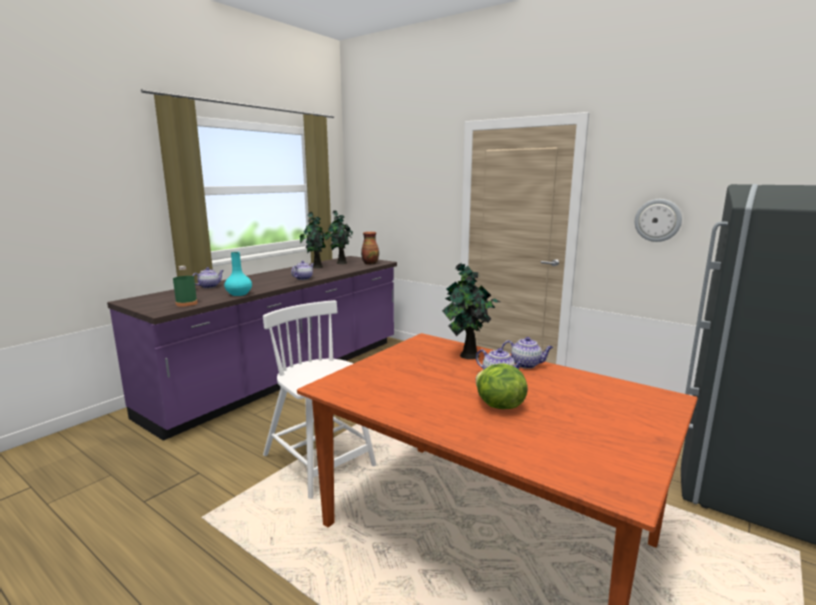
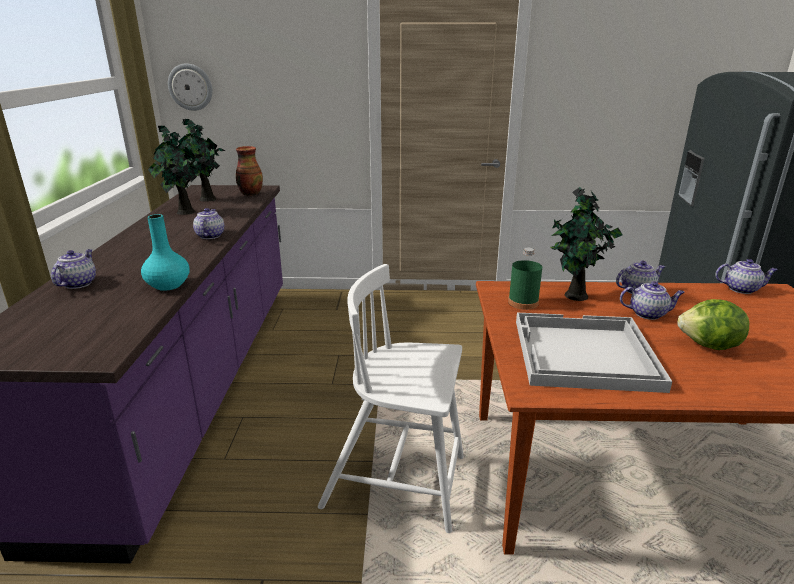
camera: 35 degrees left, 10 degrees up
green bottle [173,266,198,307] -> green bottle moved to [508,248,542,310]
wall clock [635,199,682,242] -> wall clock moved to [168,63,213,111]
none -> white tray [516,313,672,393]
none -> teapot [715,259,778,294]

